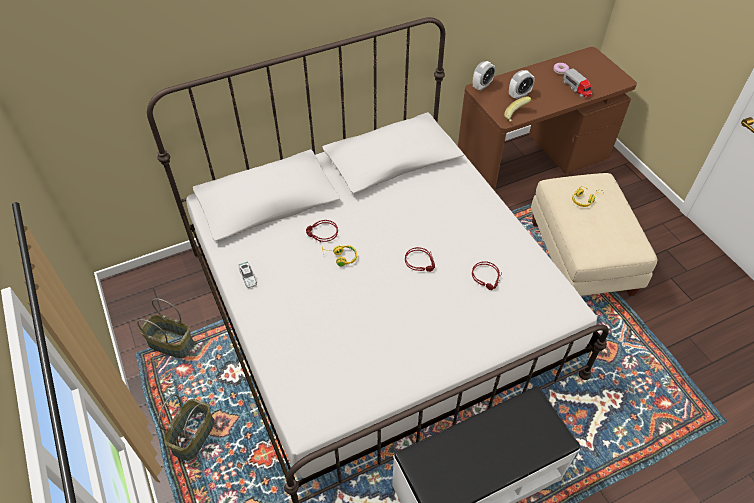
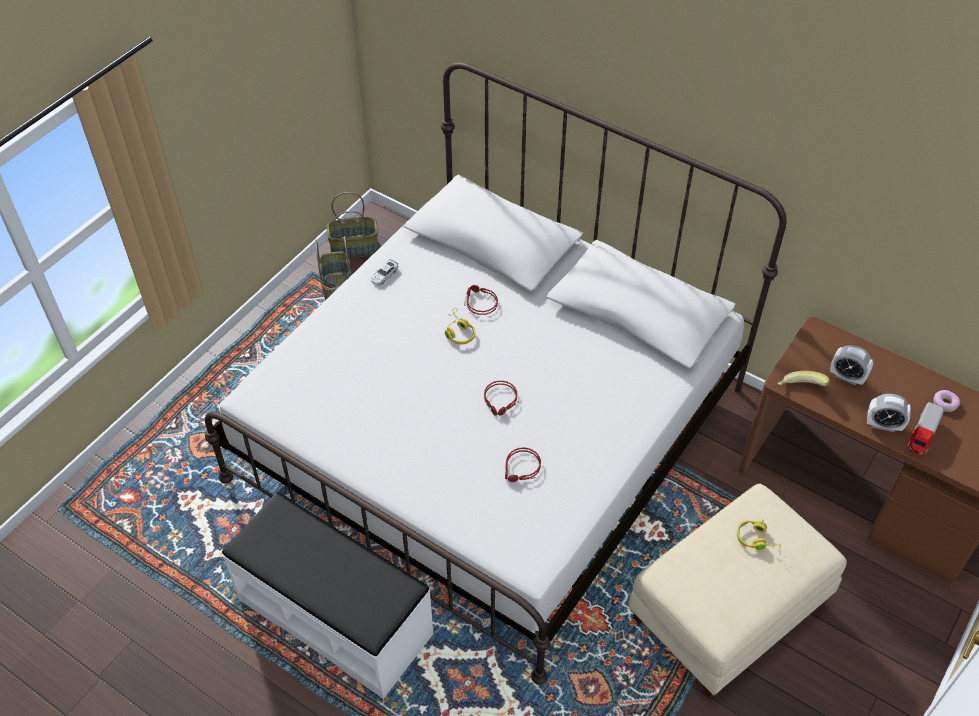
camera: 60 degrees right, 0 degrees up
basket [158,394,214,461] -> basket moved to [326,192,379,258]
alarm clock [473,61,495,91] -> alarm clock moved to [867,394,911,432]

